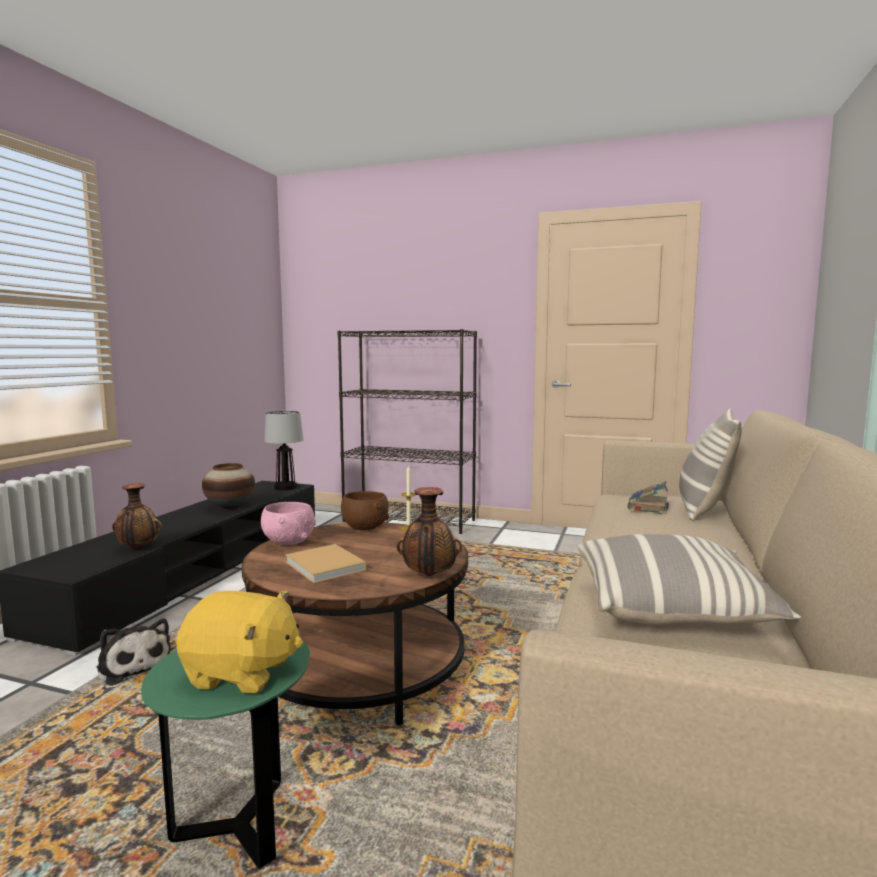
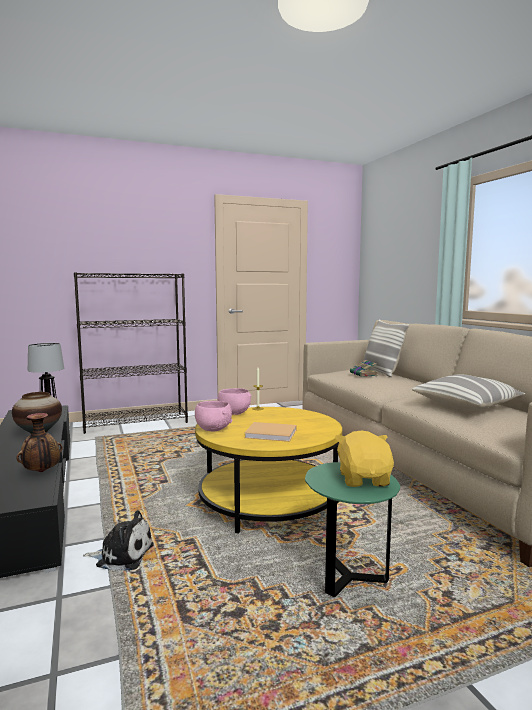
camera: 40 degrees left, 0 degrees up
yellow plush toy [176,591,303,693] -> yellow plush toy turned 60 degrees counterclockwise [335,431,394,487]
brown coffee table [242,523,468,726] -> yellow coffee table [195,407,342,533]
brown bowl [341,491,389,530] -> pink bowl [217,388,252,415]
vase [397,487,462,576] -> none

